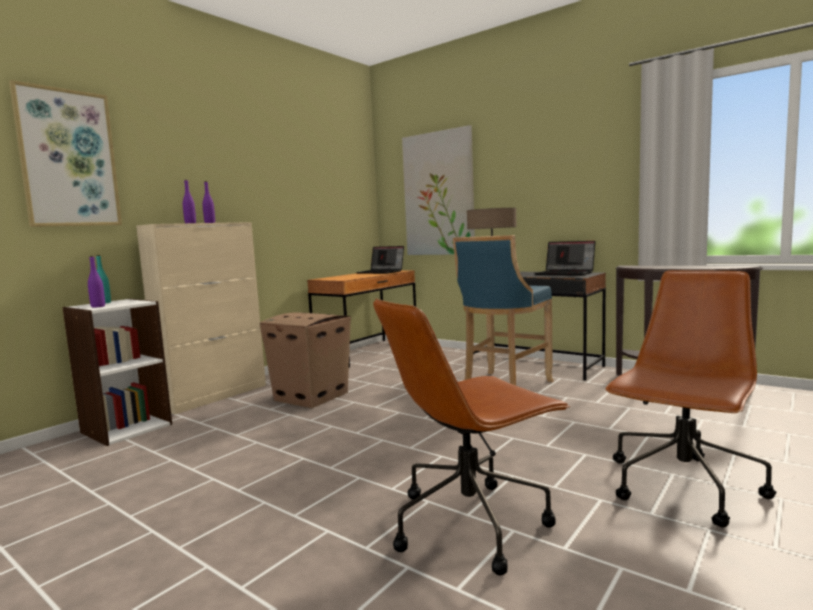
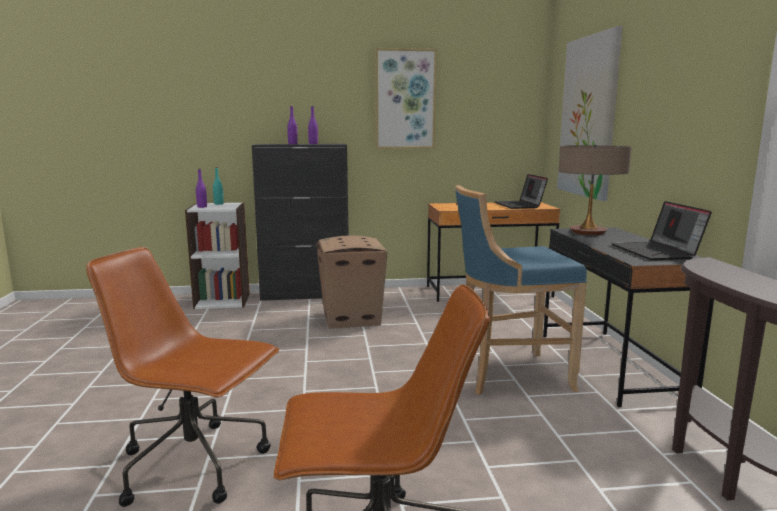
camera: 45 degrees right, 5 degrees up
picture [9,80,122,227] -> picture moved to [375,48,437,149]
beige cabinet [136,222,266,414] -> black cabinet [252,144,349,301]

